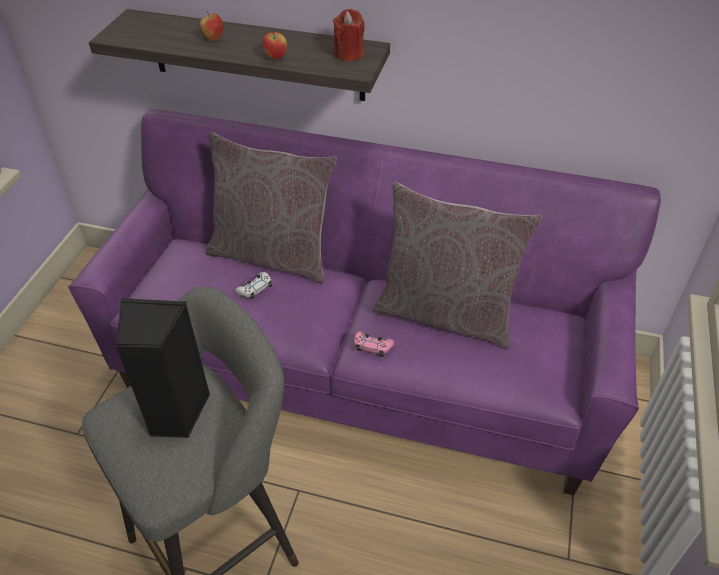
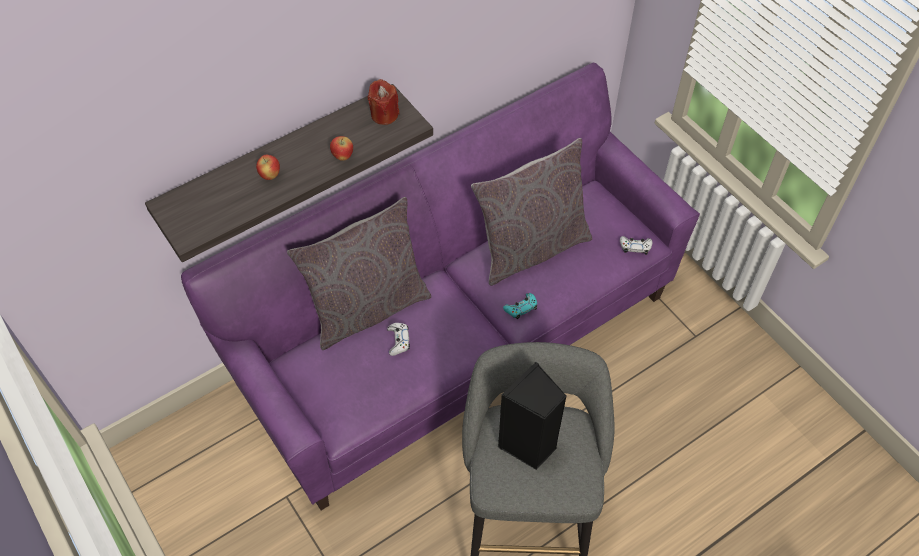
camera: 50 degrees left, 10 degrees up
pink game controller [354,331,394,357] -> turquoise game controller [503,293,537,319]
none -> white game controller [620,236,652,255]

